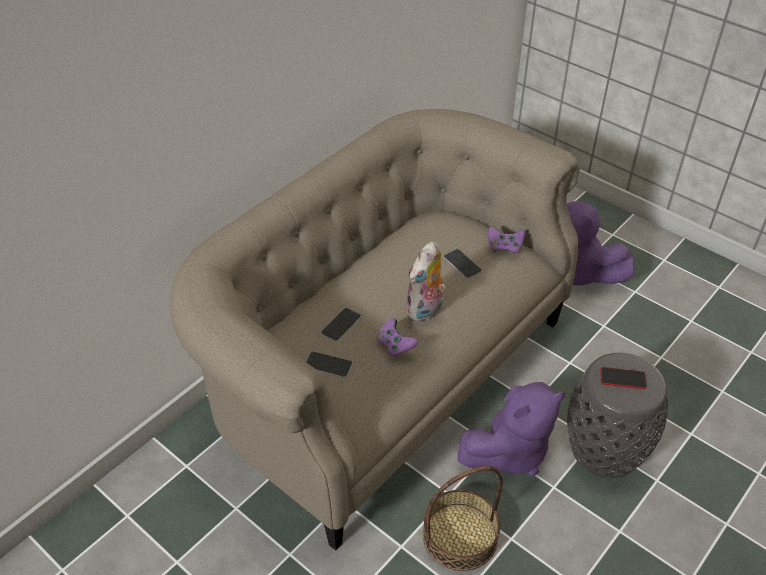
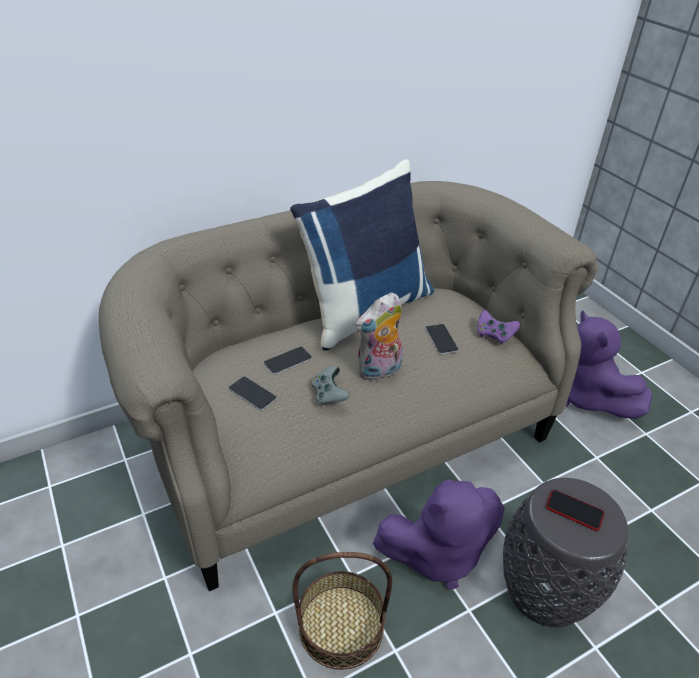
camera: 20 degrees right, 5 degrees down
purple game controller [376,318,418,357] -> grey game controller [311,366,350,406]
none -> blue pillow [290,160,434,350]

